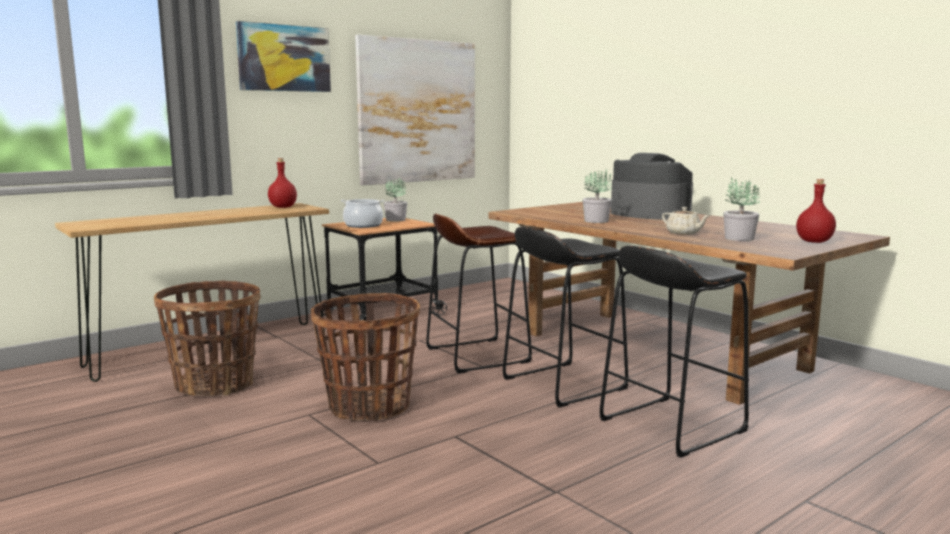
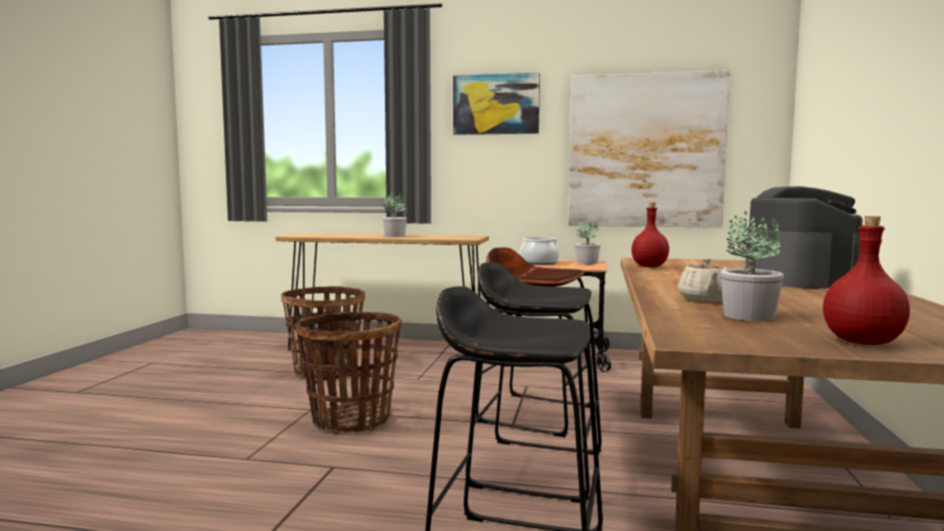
camera: 50 degrees right, 5 degrees down
red bottle [268,158,297,208] -> red bottle moved to [631,203,669,267]
potted plant [582,169,612,223] -> potted plant moved to [383,193,407,237]

